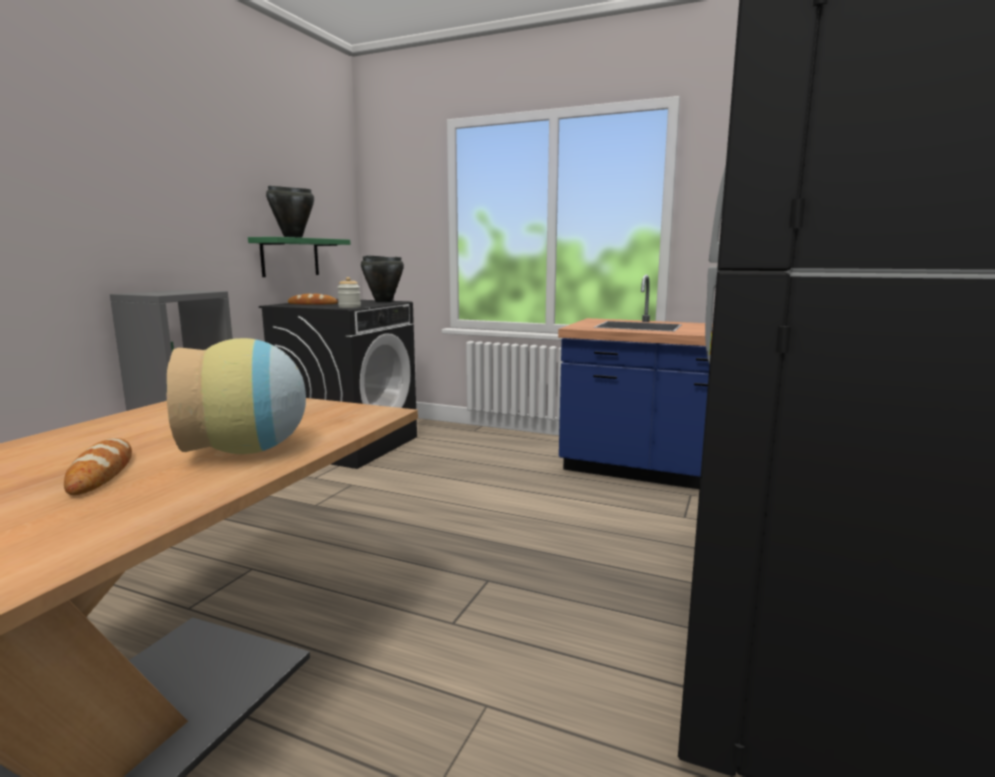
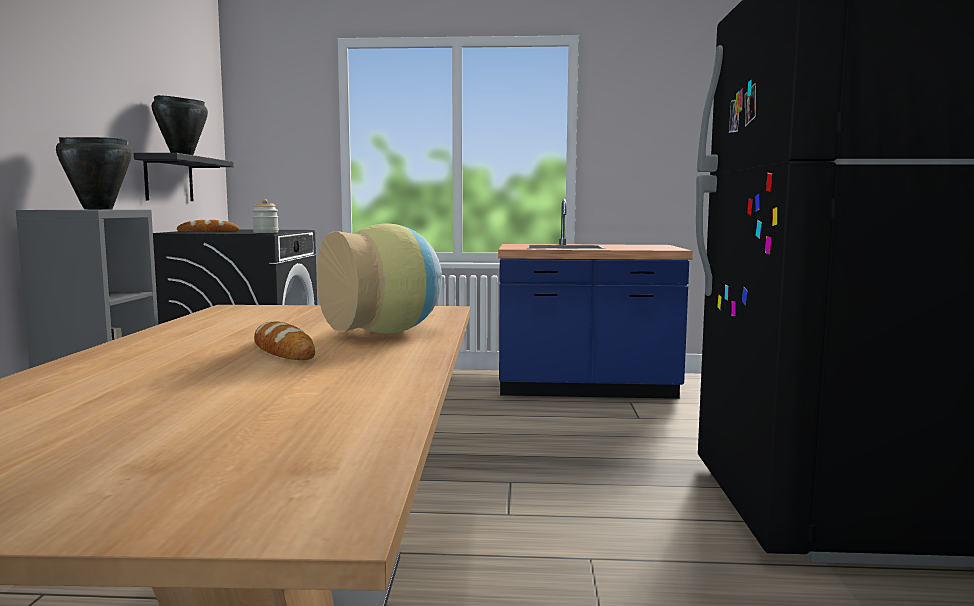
camera: 20 degrees left, 5 degrees down
green shelf [248,237,350,277] -> black shelf [134,153,234,201]
black cooking pot [361,256,404,303] -> black cooking pot moved to [56,137,131,209]

